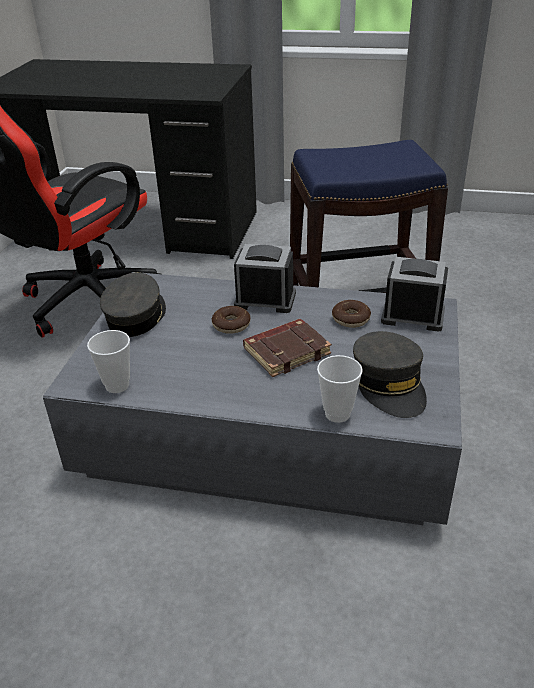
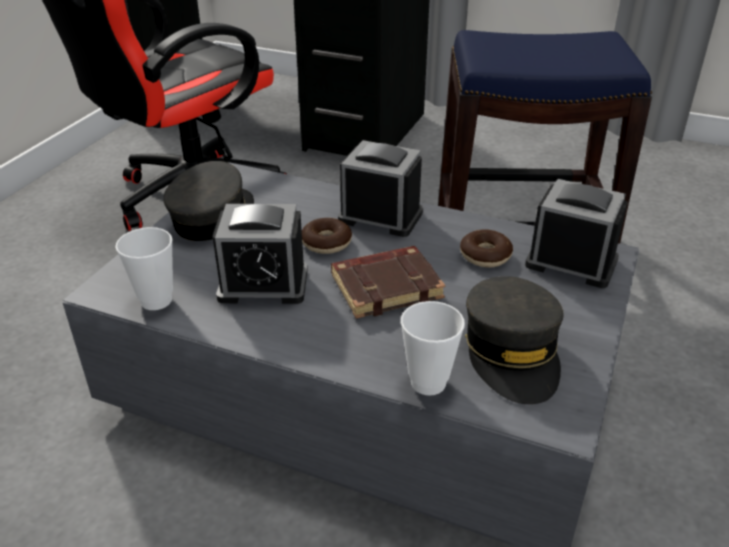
camera: 10 degrees right, 0 degrees up
none -> alarm clock [212,204,308,304]

